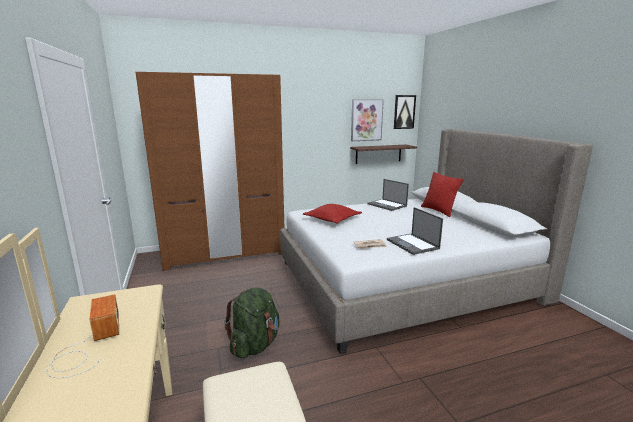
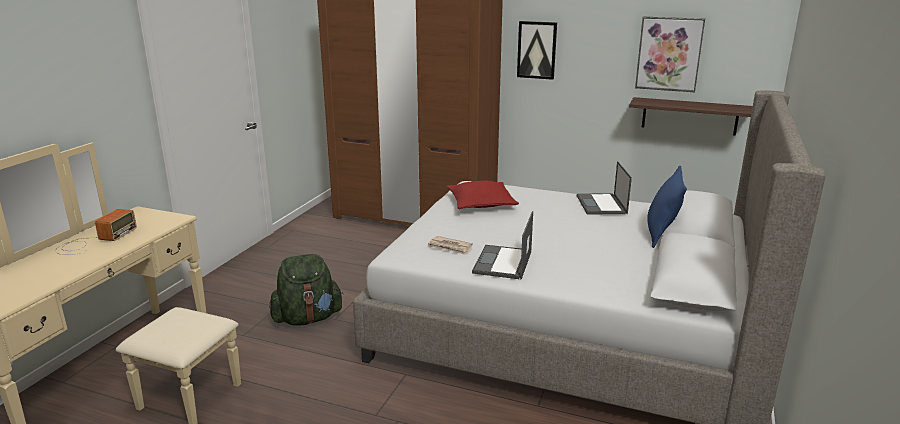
camera: 40 degrees right, 5 degrees up
picture [394,95,416,129] -> picture moved to [517,21,557,80]
red pillow [421,172,464,217] -> blue pillow [647,166,687,248]

